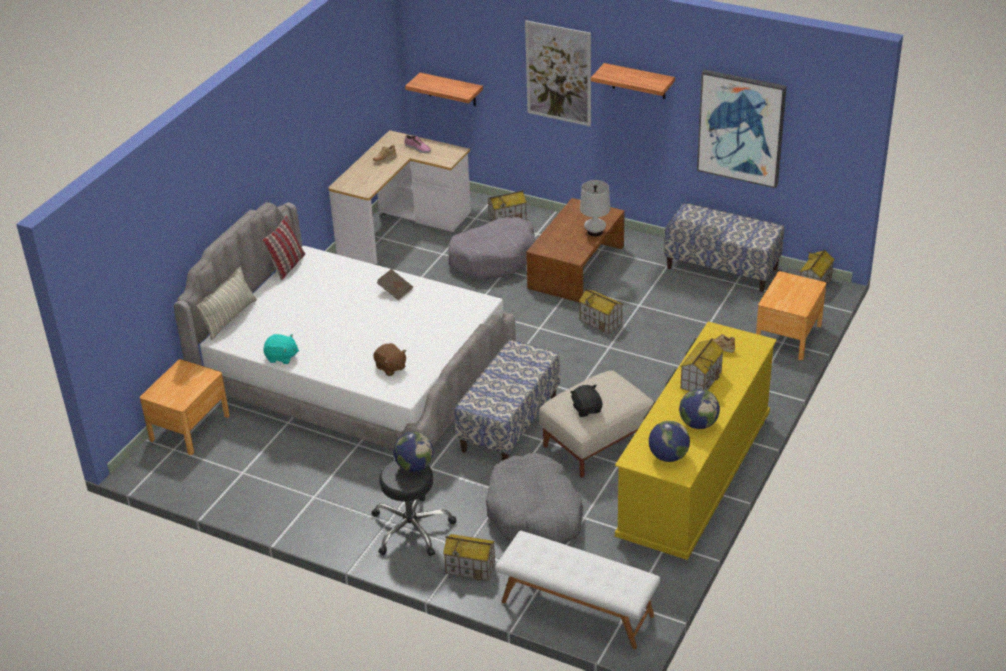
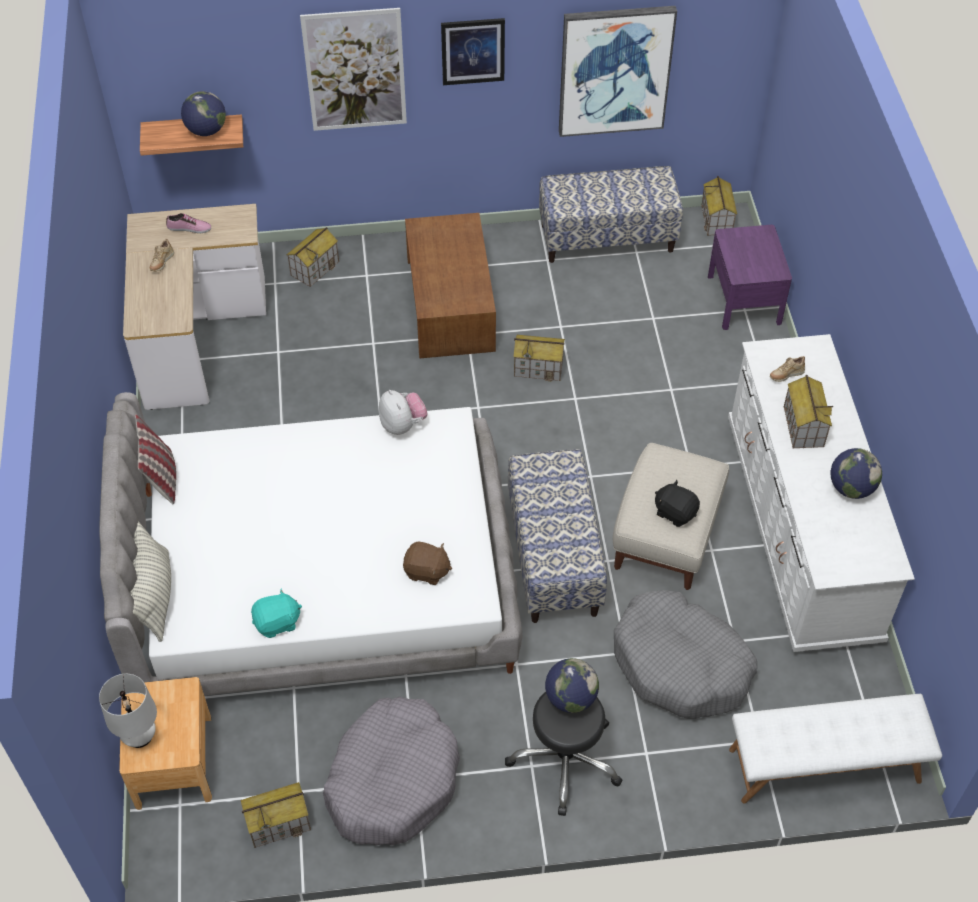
camera: 35 degrees left, 15 degrees up
brown book [376,269,413,300] -> none
toy house [443,534,495,581] -> toy house moved to [241,782,311,848]
grey dog bed [448,217,535,279] -> grey dog bed moved to [323,697,460,845]
white table lamp [580,180,610,237] -> white table lamp moved to [99,674,157,748]
shelf [591,63,675,99] -> picture [441,18,505,85]
yellow dresser [615,322,777,560] -> white dresser [728,334,915,652]
globe [649,421,690,462] -> globe moved to [181,91,226,136]
brown nightstand [756,271,826,360] -> purple nightstand [708,225,792,330]
none -> plush toy [379,390,427,435]

